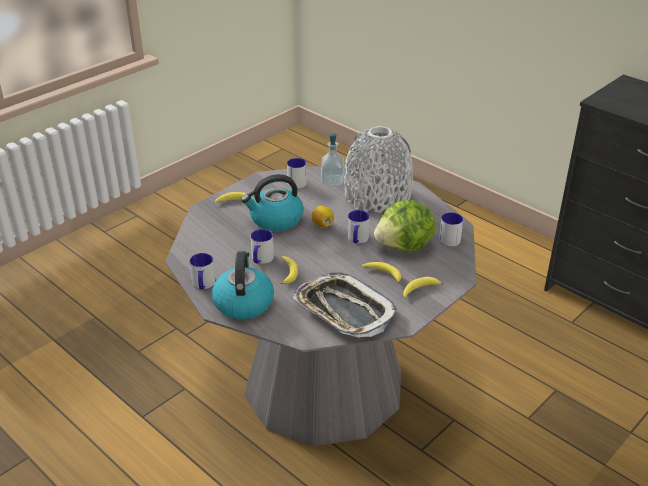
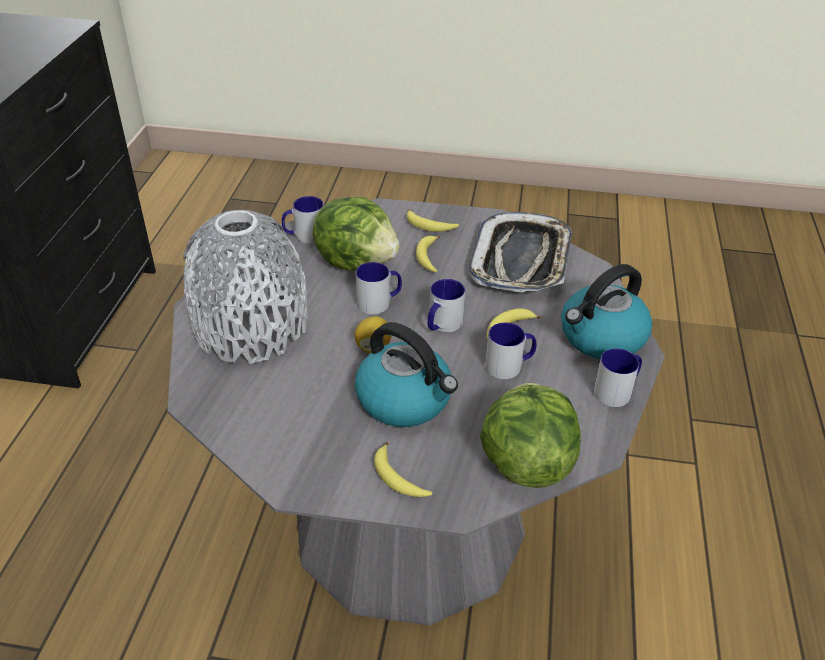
camera: 125 degrees left, 5 degrees up
mug [287,158,307,188] -> mug moved to [428,279,465,333]
soap dispenser [321,133,344,185] -> none
none -> lettuce [480,383,581,488]

